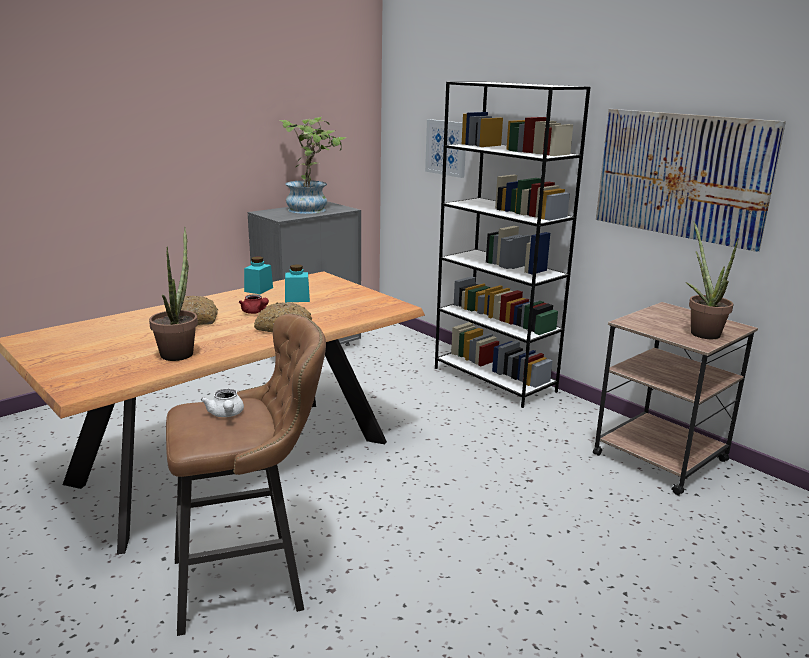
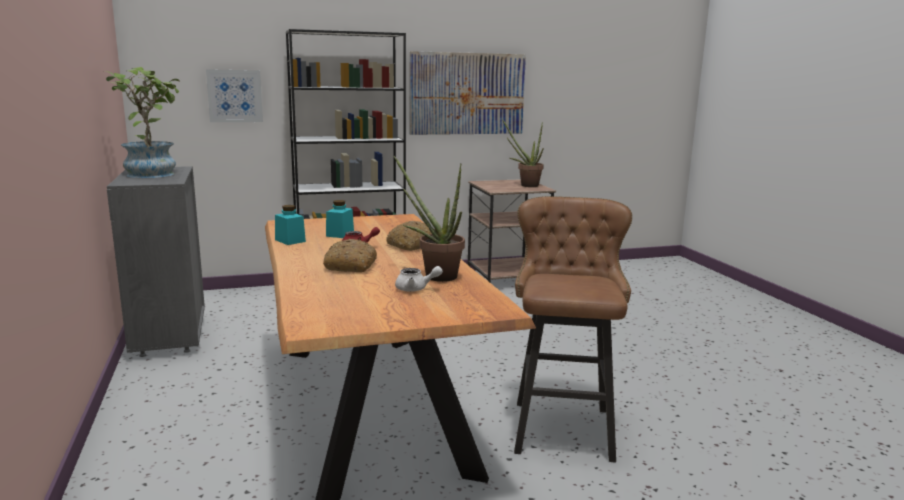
camera: 65 degrees left, 5 degrees down
white teapot [201,389,244,417] -> white teapot moved to [395,266,443,292]

